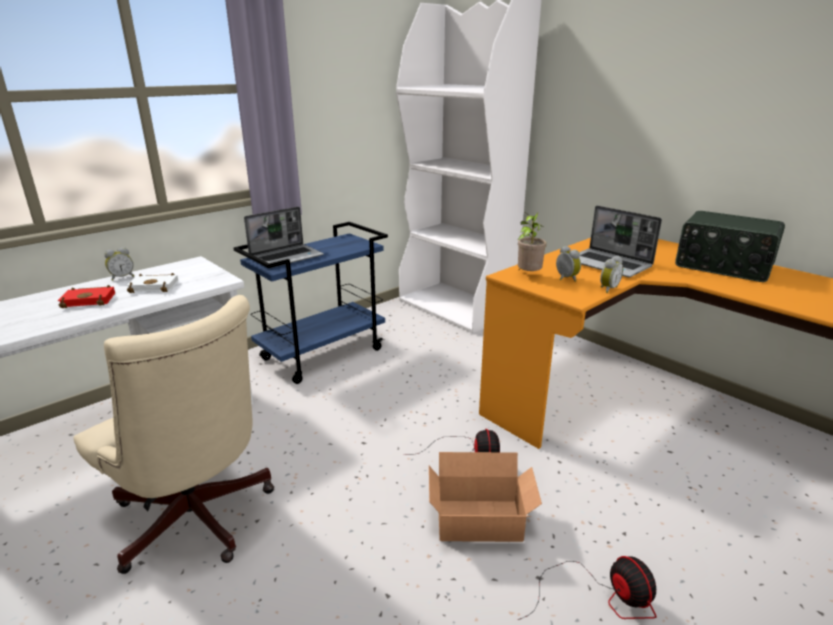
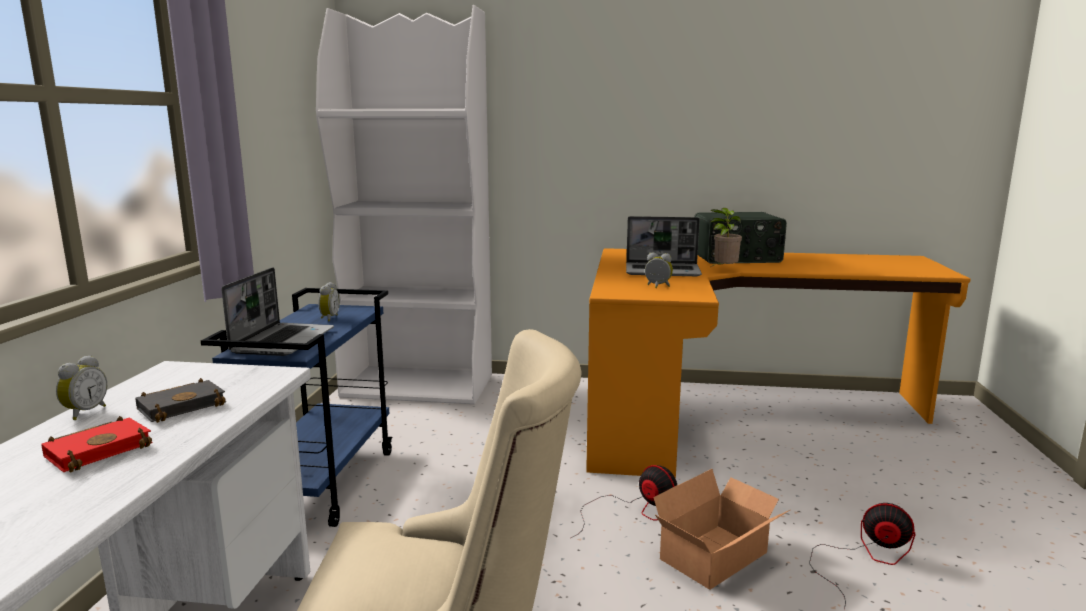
camera: 40 degrees left, 10 degrees down
white book [126,273,178,293] -> black book [135,378,226,423]
potted plant [518,211,547,271] -> potted plant moved to [710,208,742,267]
alarm clock [600,255,623,293] -> alarm clock moved to [318,282,340,321]

